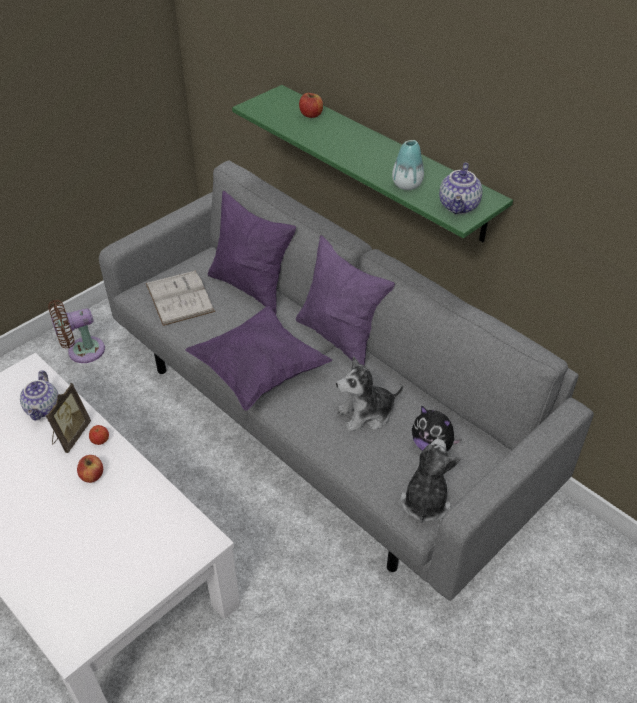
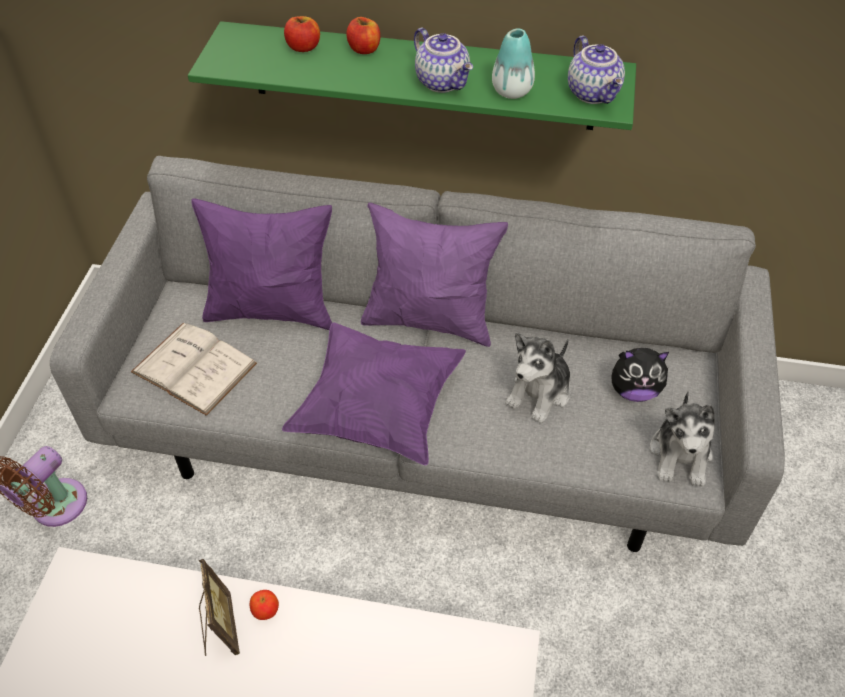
camera: 35 degrees left, 5 degrees up
teapot [20,370,58,421] -> teapot moved to [414,28,473,93]
apple [77,455,103,483] -> apple moved to [346,17,380,54]
plush toy [400,439,461,523] -> plush toy turned 150 degrees counterclockwise [649,391,715,487]

